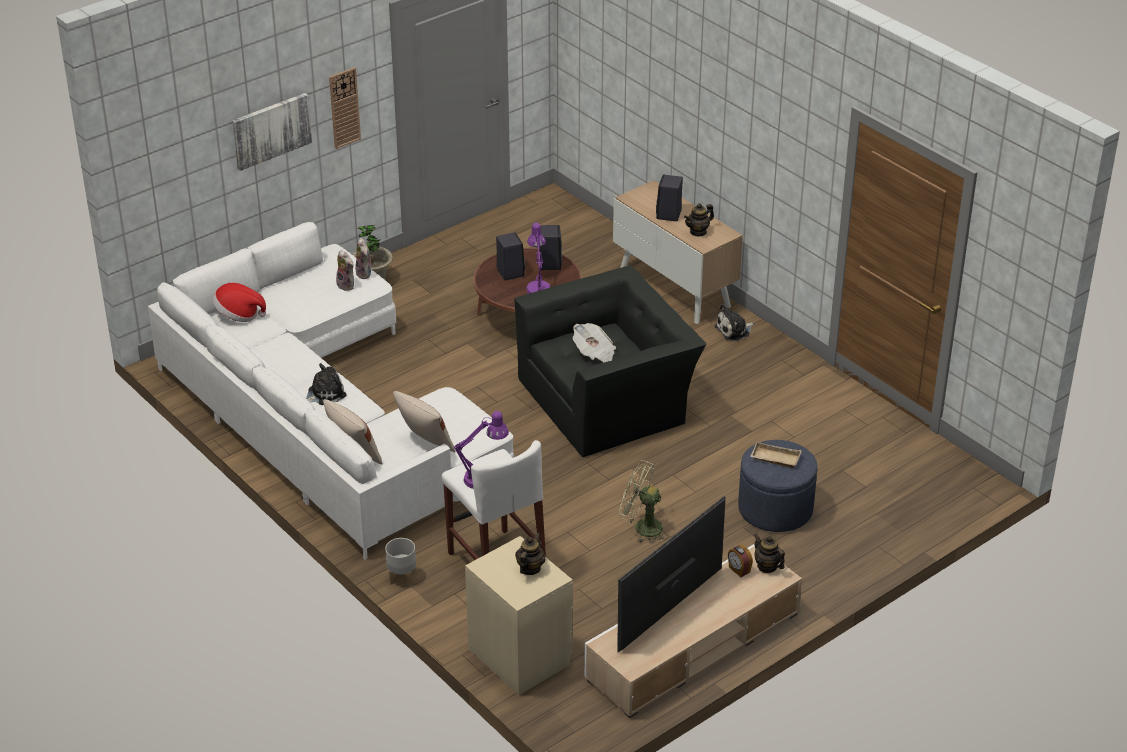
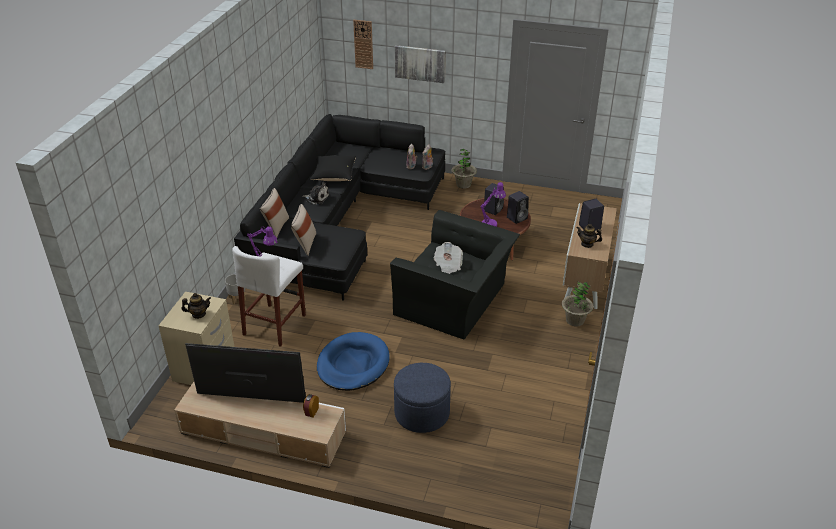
camera: 55 degrees right, 0 degrees up
white sofa [148,222,514,560] -> black sofa [234,114,445,301]
hat [212,283,266,322] -> none
wall clock [329,67,361,149] -> wall clock moved to [353,20,373,69]
green fan [619,460,668,544] -> blue dog bed [317,332,390,391]
plush toy [714,304,754,341] -> potted plant [562,281,593,327]
beige tray [750,442,802,468] -> none
teapot [754,534,785,573] -> none
none -> black pillow [310,155,356,181]

